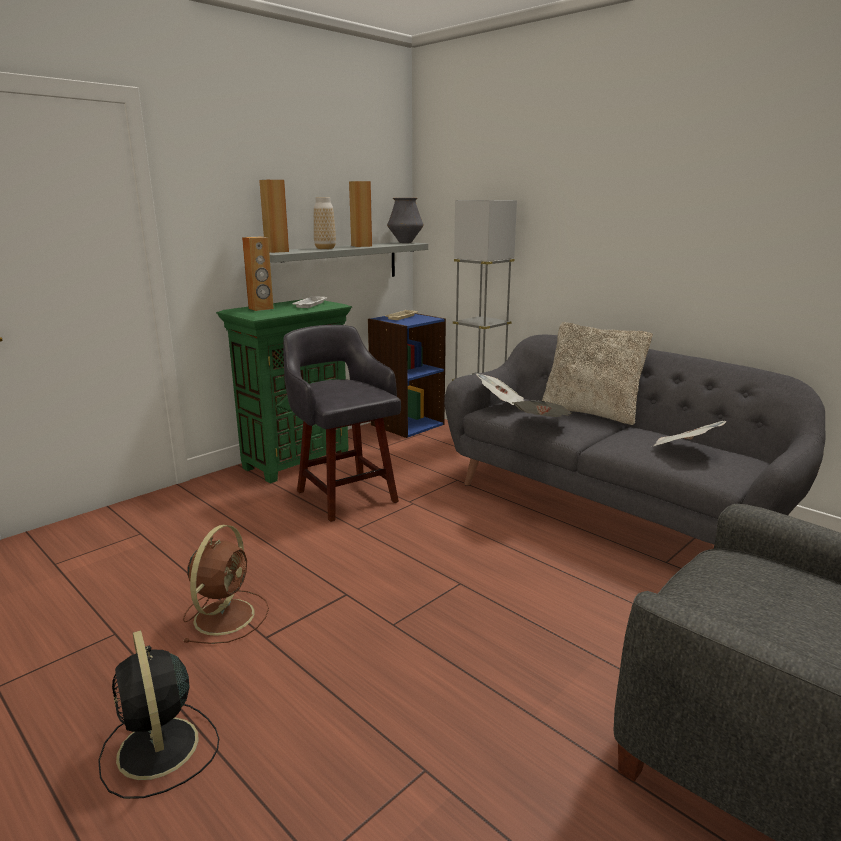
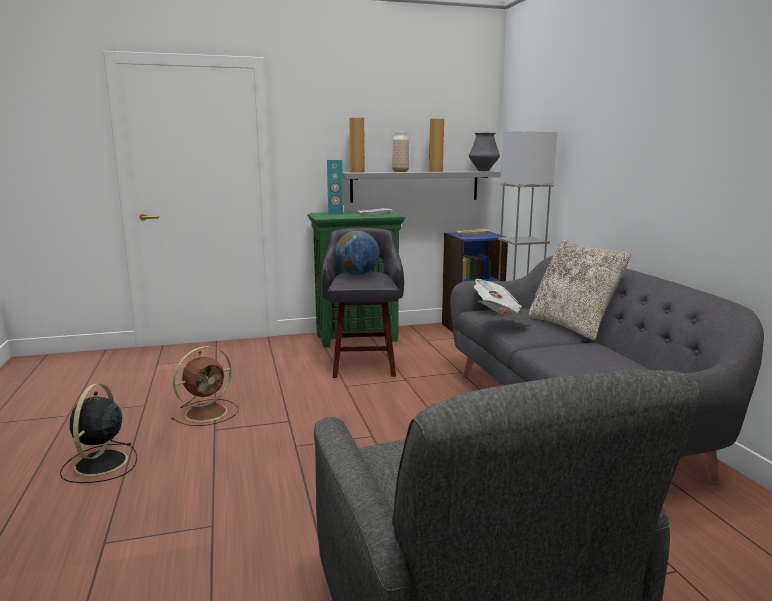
camera: 30 degrees right, 5 degrees down
brown speaker [242,237,274,311] -> turquoise speaker [327,160,343,215]
newspaper [654,421,726,446] -> none
none -> globe [335,231,379,275]

